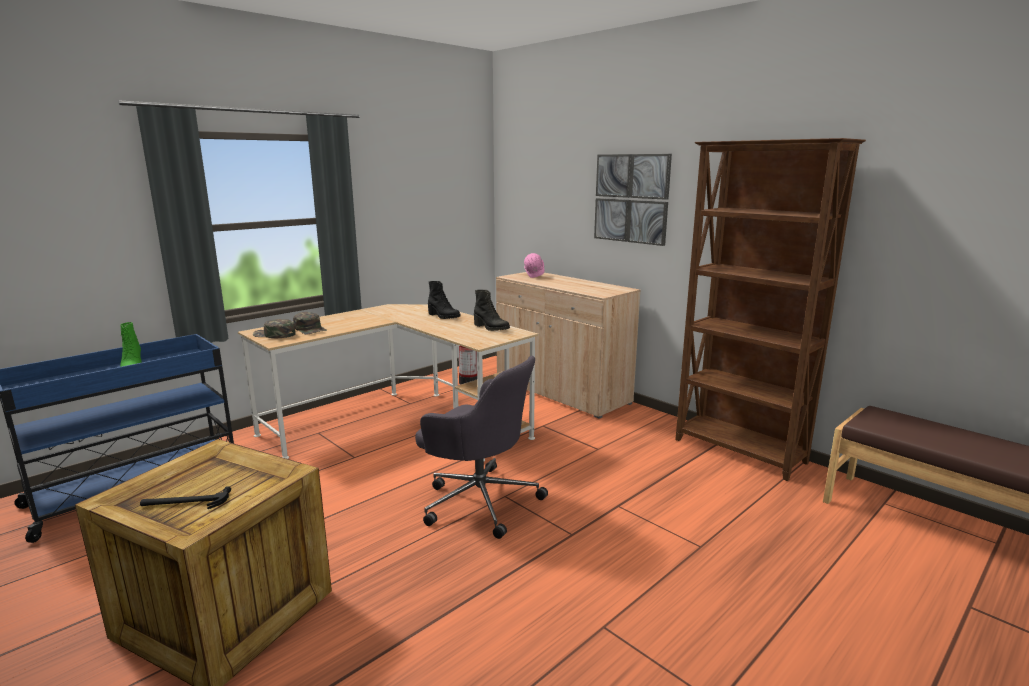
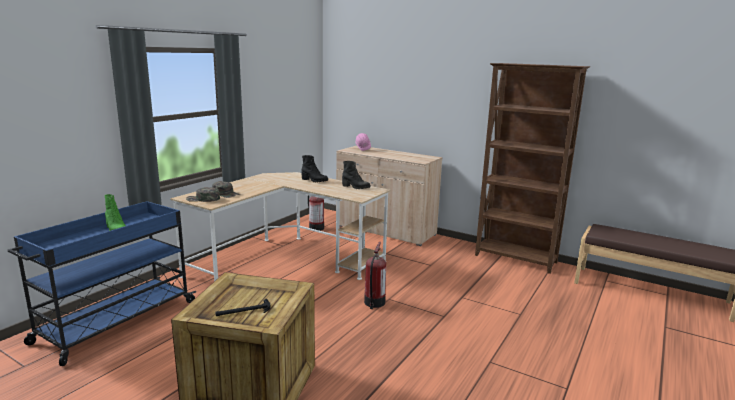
camera: 15 degrees left, 0 degrees up
grey office chair [415,356,548,539] -> fire extinguisher [364,242,386,309]
picture [594,154,672,246] -> none

